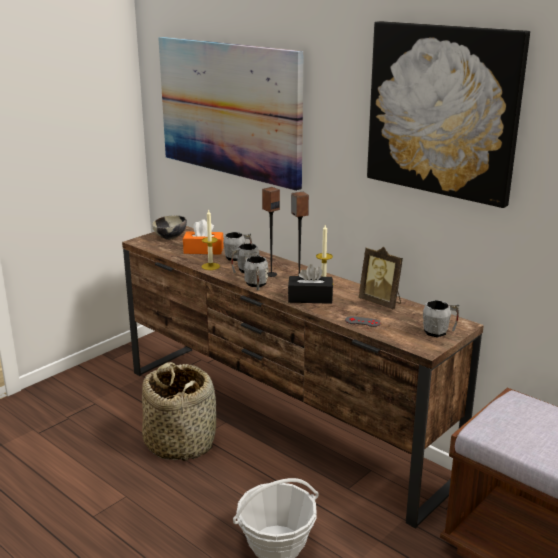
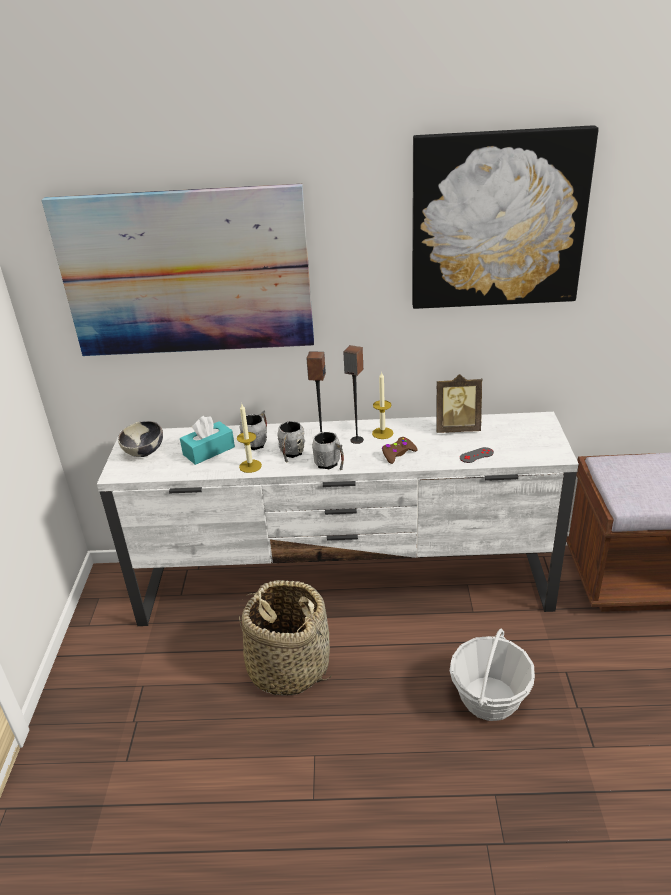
camera: 40 degrees left, 10 degrees up
brown tv stand [122,226,484,528] -> white tv stand [97,412,579,626]
orange tissue box [183,219,224,254] -> turquoise tissue box [180,416,235,465]
black tissue box [288,264,333,304] -> brown game controller [382,437,418,464]
grey mug [423,300,460,338] -> none

